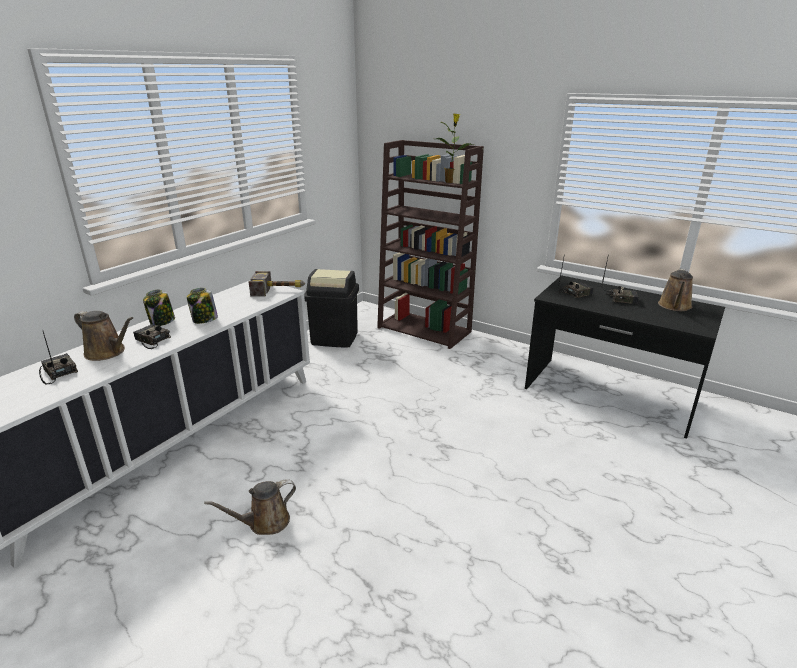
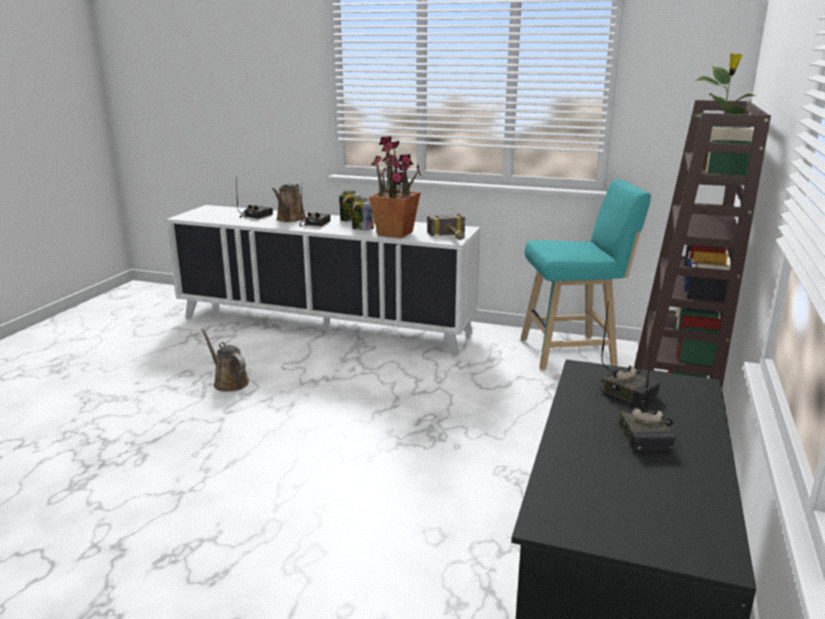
camera: 75 degrees right, 5 degrees down
black trash can [304,269,359,348] -> turquoise stool [521,179,651,370]
brown watering can [658,269,693,311] -> none
none -> potted plant [369,136,421,238]

